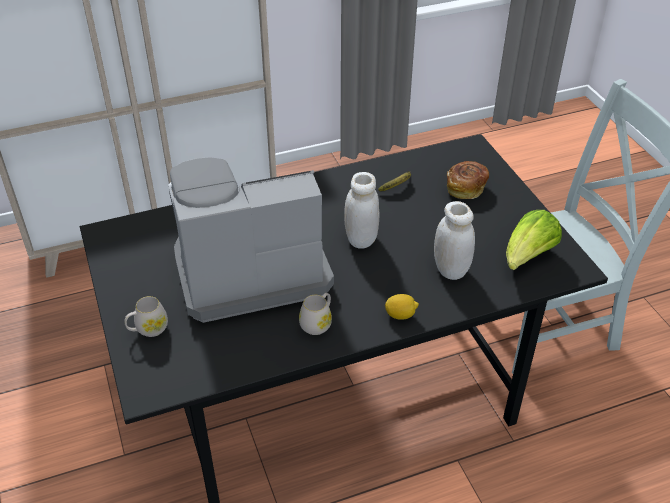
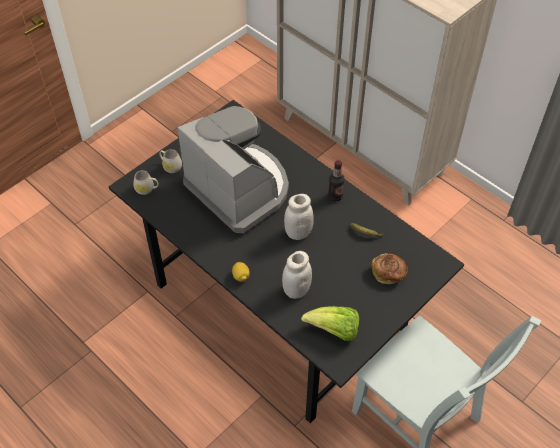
camera: 65 degrees right, 10 degrees up
white mug [299,293,332,335] -> white mug moved to [133,170,159,195]
none -> bottle [328,160,345,201]

